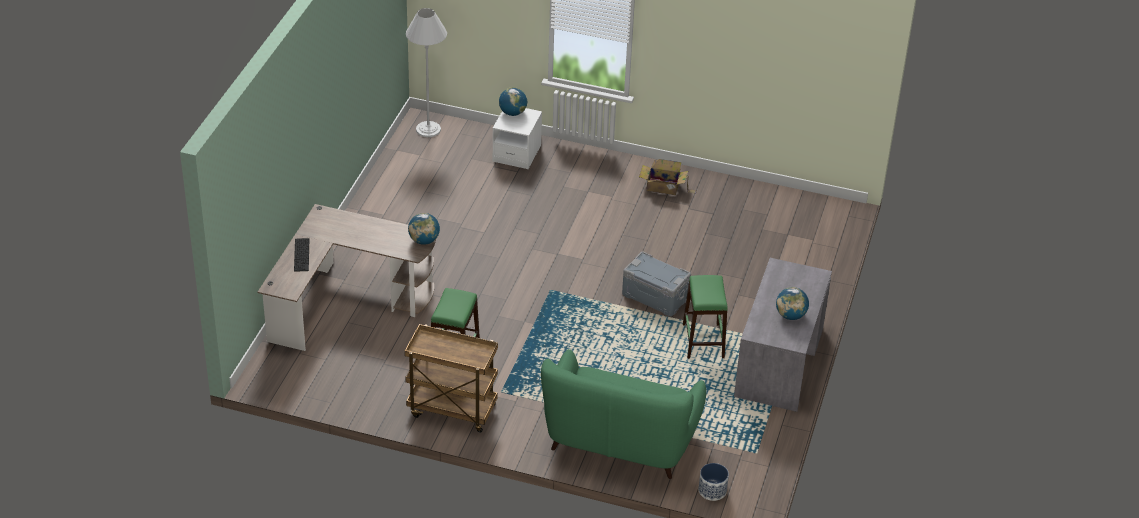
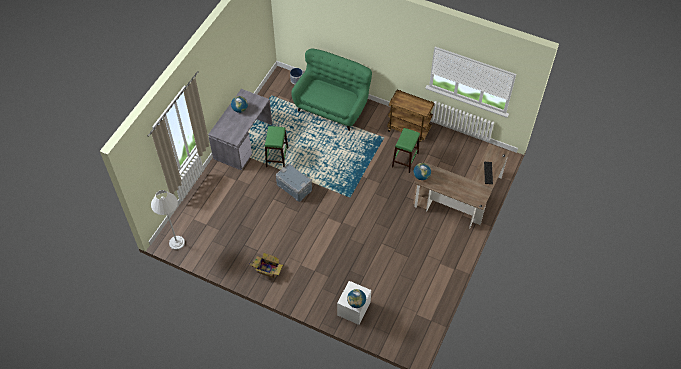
camera: 170 degrees left, 15 degrees up
white floor lamp [406,8,447,137] -> white floor lamp moved to [151,190,185,250]

